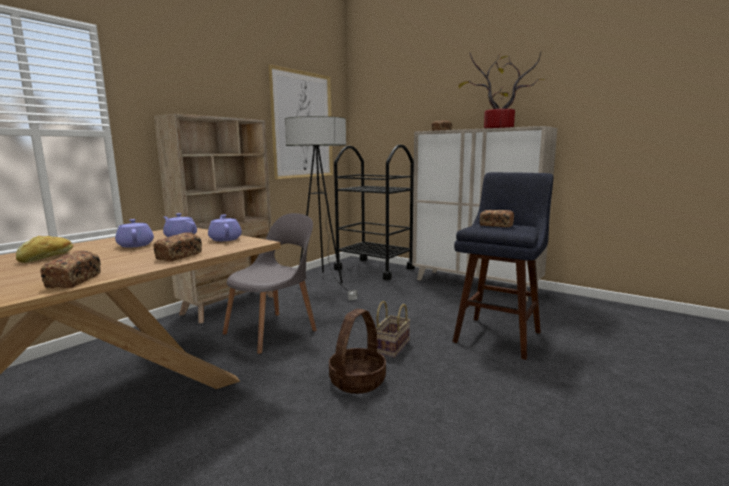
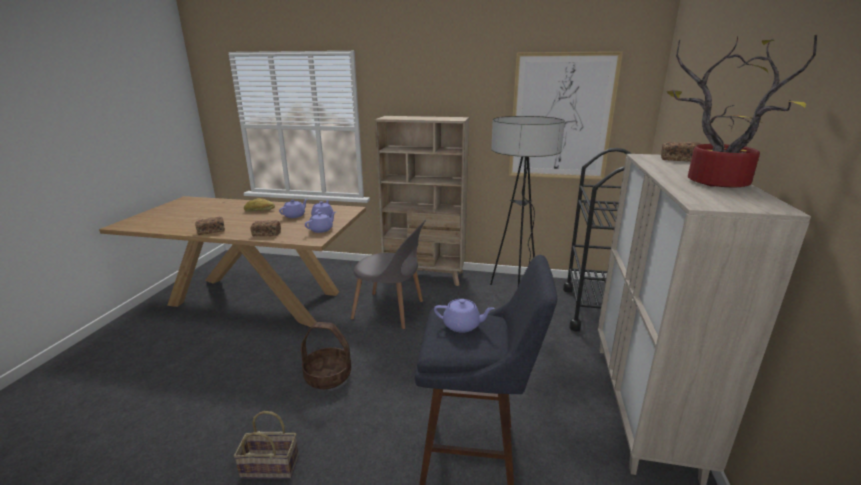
camera: 65 degrees right, 10 degrees up
basket [376,301,410,358] -> basket moved to [234,411,299,479]
bread [480,210,514,227] -> purple teapot [434,299,495,333]

